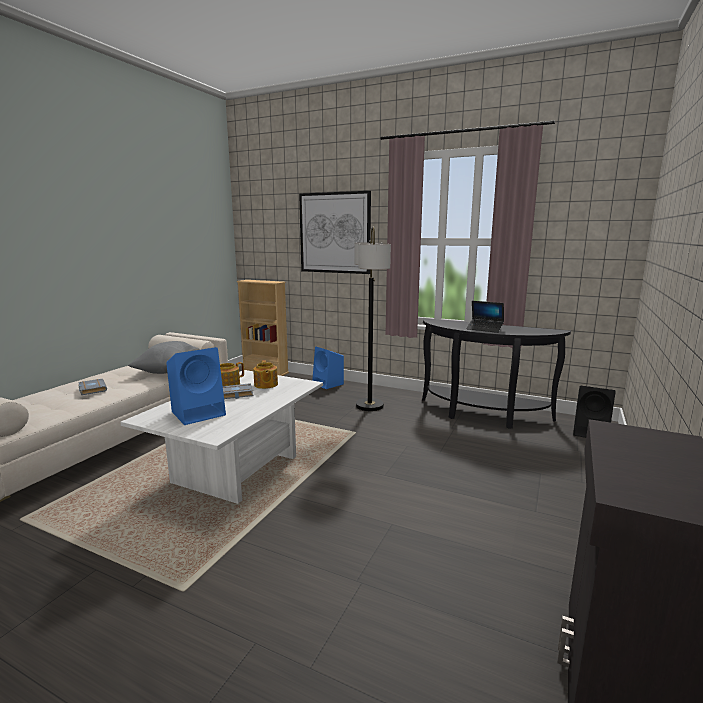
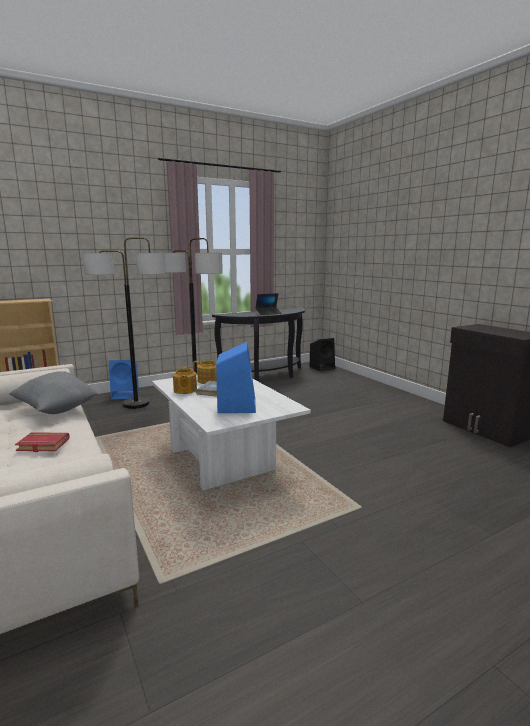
camera: 55 degrees left, 0 degrees up
grey book [78,379,107,395] -> red book [15,432,70,452]
picture [299,191,371,274] -> none
none -> floor lamp [83,237,165,409]

